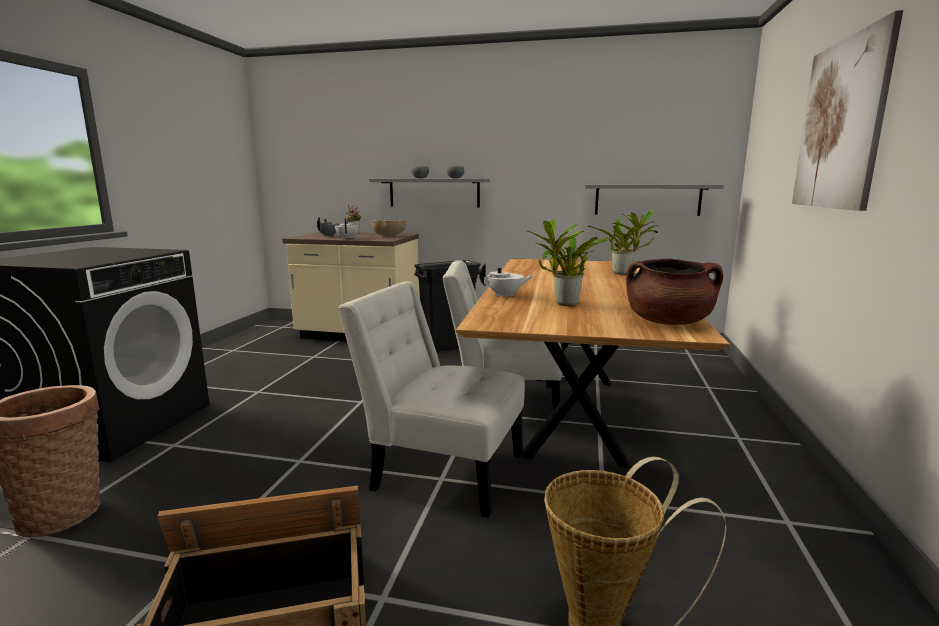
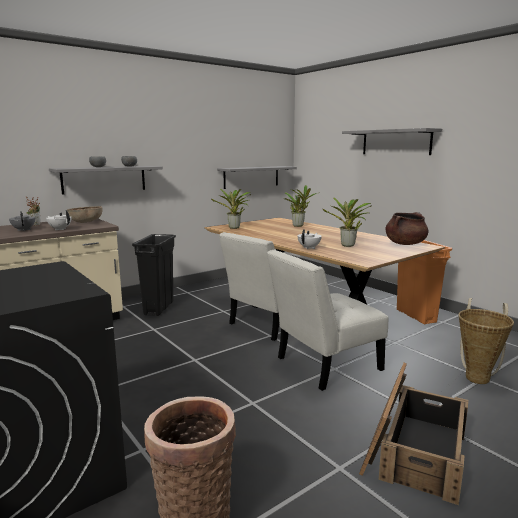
camera: 50 degrees left, 0 degrees up
picture [792,10,903,211] -> grey shelf [342,128,442,155]
none -> potted plant [211,189,251,229]
none -> orange trash can [397,240,452,325]

